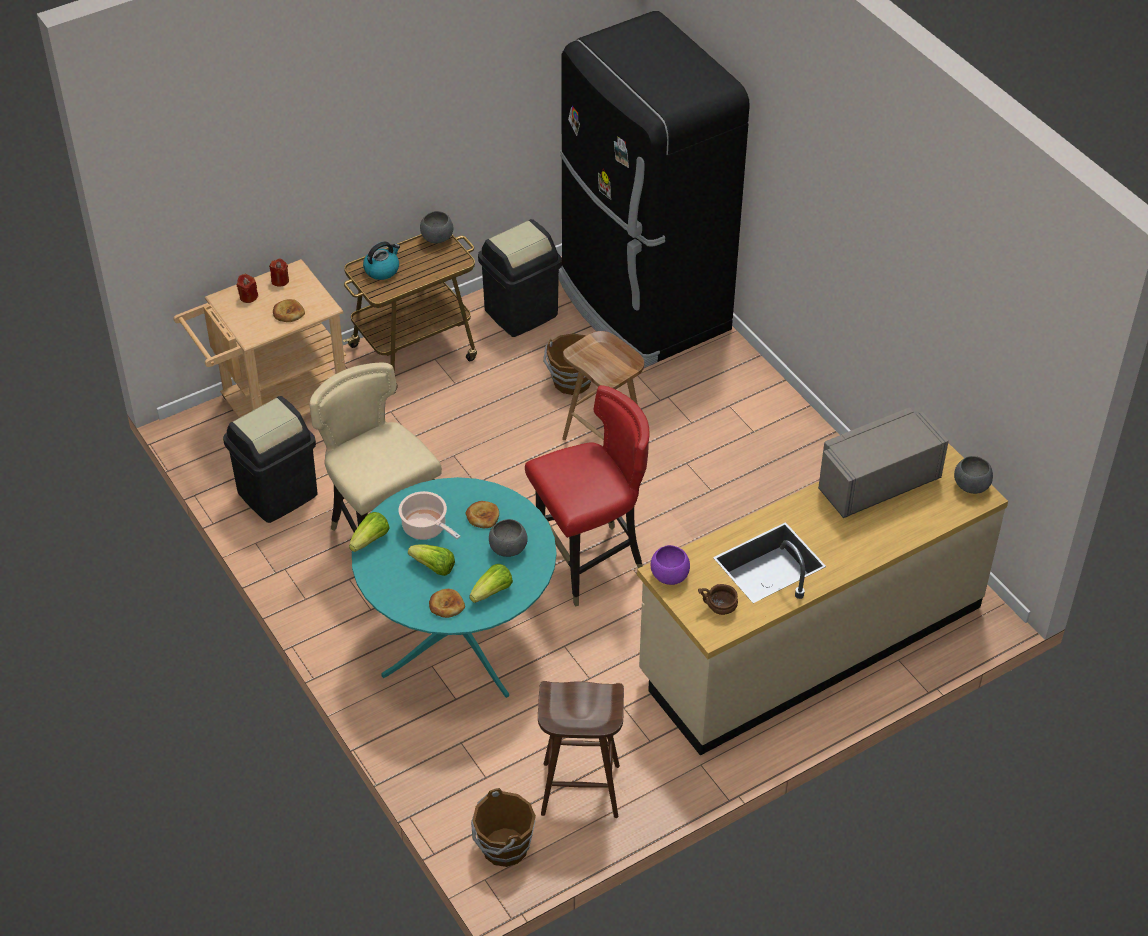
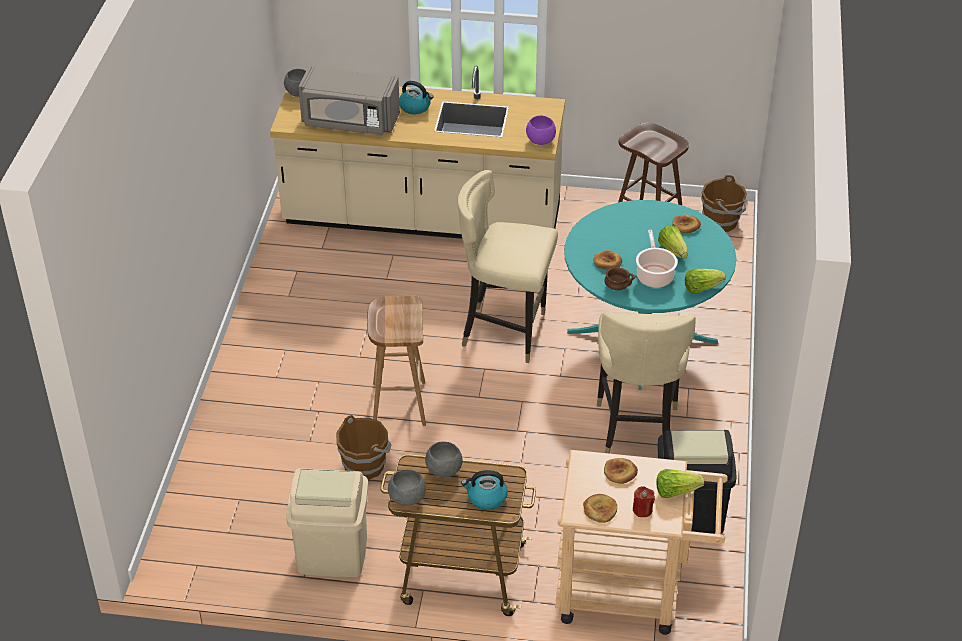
camera: 140 degrees left, 5 degrees down
red candle [269,259,289,287] -> bread [583,494,617,523]
lettuce [469,564,513,603] -> lettuce moved to [656,469,704,498]
black trash can [478,219,562,337] -> beige trash can [286,468,368,577]
grey bowl [489,519,528,557] -> grey bowl moved to [425,441,462,477]
red chair [525,385,649,607] -> beige chair [457,170,558,363]
black fridge [559,11,750,368] -> none
brown bowl [698,584,738,615] -> brown bowl moved to [604,267,636,290]
none -> kettle [399,81,434,114]

